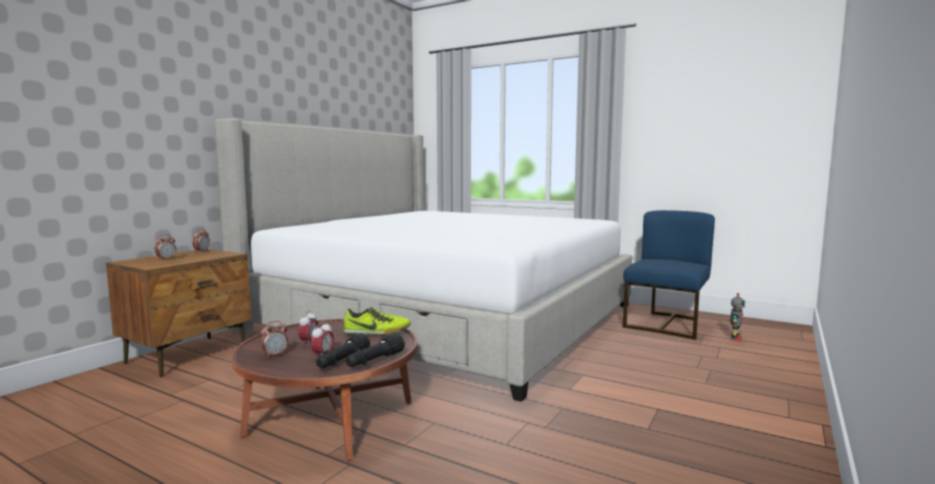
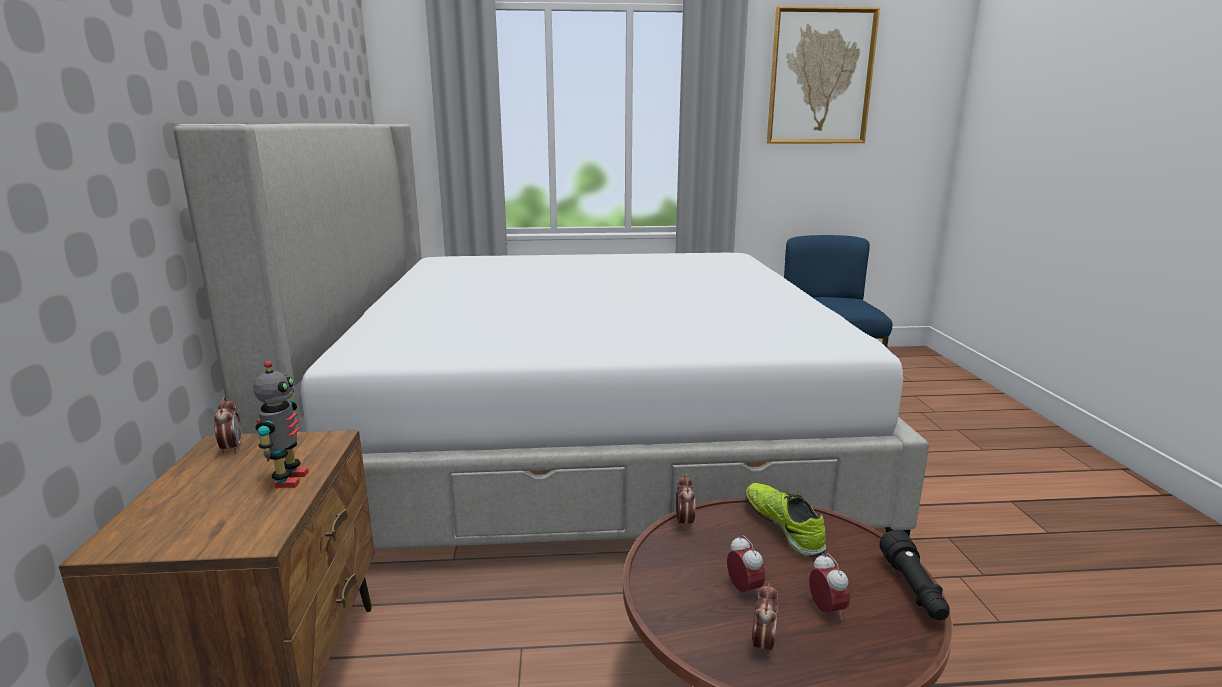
camera: 35 degrees left, 10 degrees up
alarm clock [155,234,176,261] -> alarm clock moved to [676,474,695,529]
black flashlight [316,333,370,368] -> none
shoe [344,308,411,335] -> shoe turned 75 degrees counterclockwise [746,483,826,557]
toy robot [730,293,745,342] -> toy robot moved to [253,361,309,488]
none -> picture [767,6,880,144]

